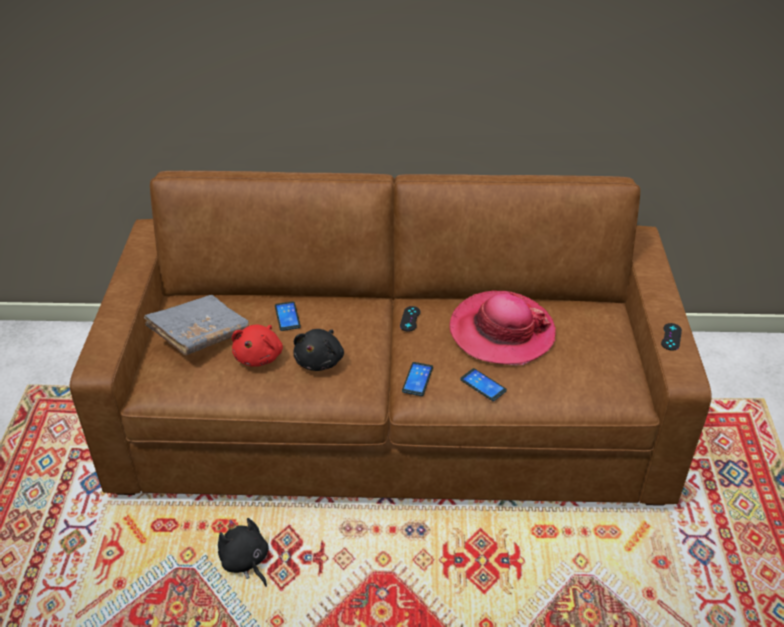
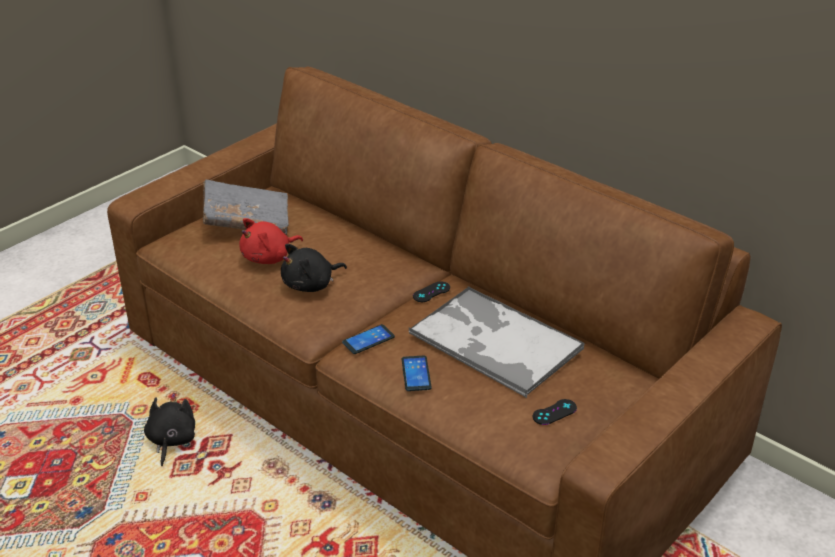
camera: 40 degrees right, 5 degrees down
phone [275,301,301,331] -> none
hat [449,290,556,366] -> tray [409,287,585,398]
black game controller [661,323,682,351] -> black game controller moved to [533,399,577,425]

